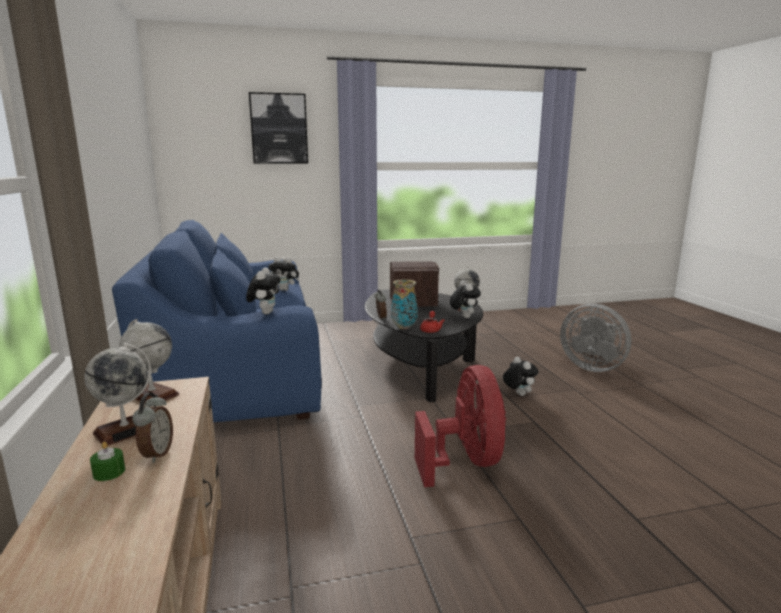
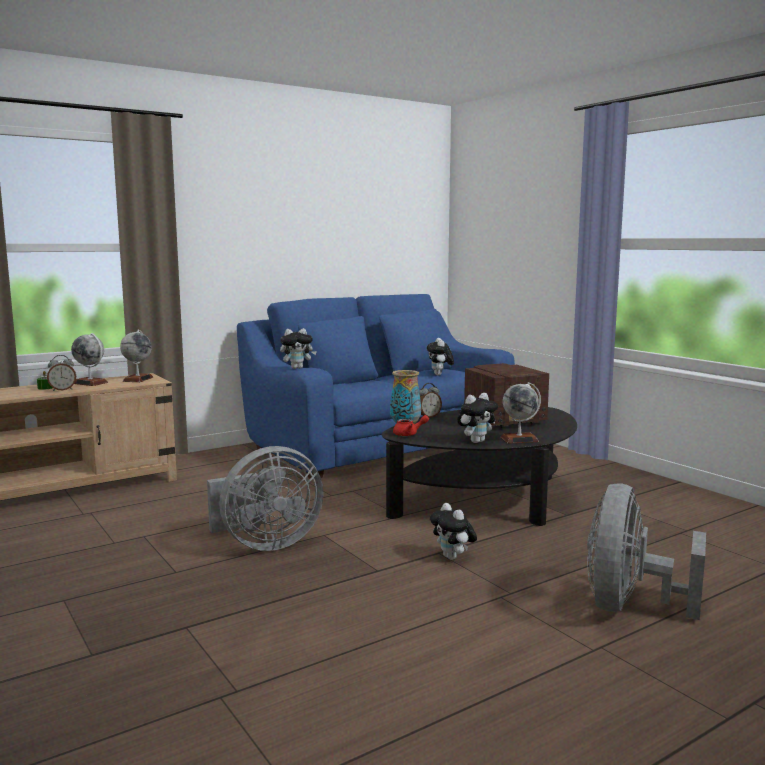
camera: 70 degrees right, 5 degrees down
picture [249,92,308,164] -> none
red fan [415,365,506,487] -> grey fan [207,446,324,551]
plush toy [503,357,538,396] -> plush toy turned 105 degrees clockwise [430,503,477,560]

